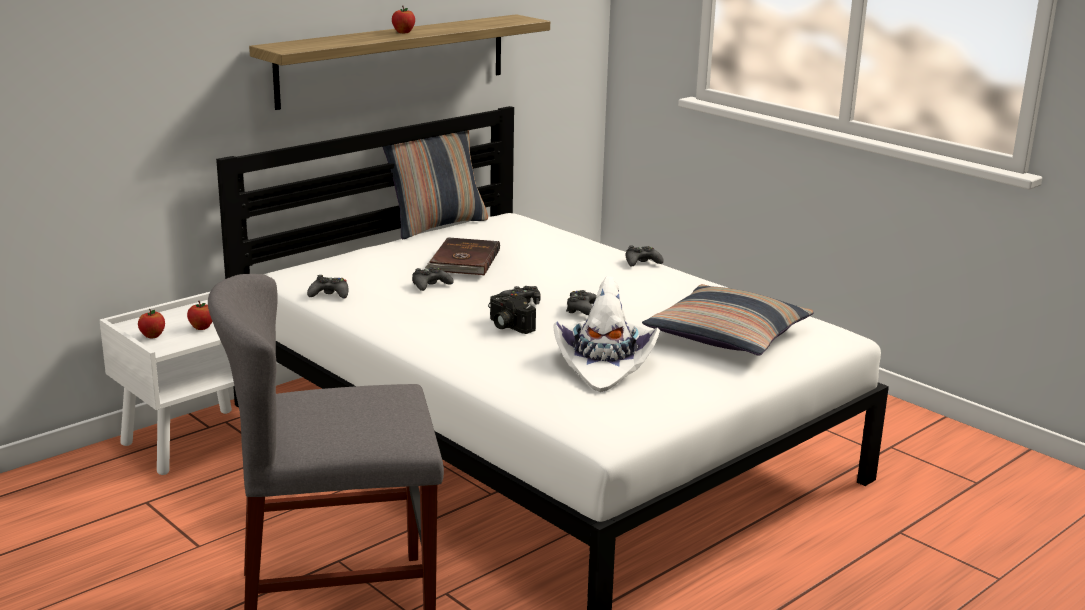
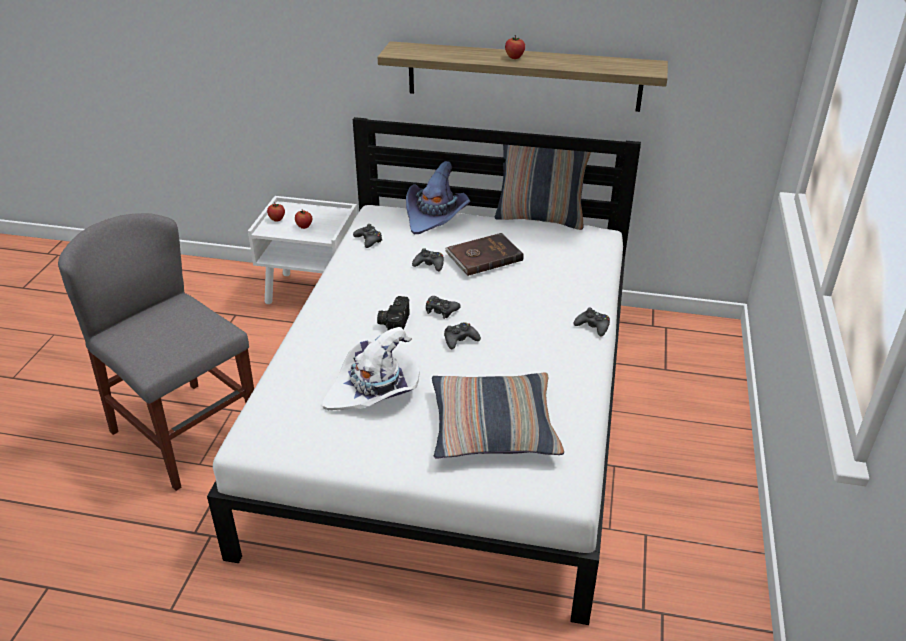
camera: 55 degrees right, 15 degrees up
none -> purple hat [406,161,471,234]

